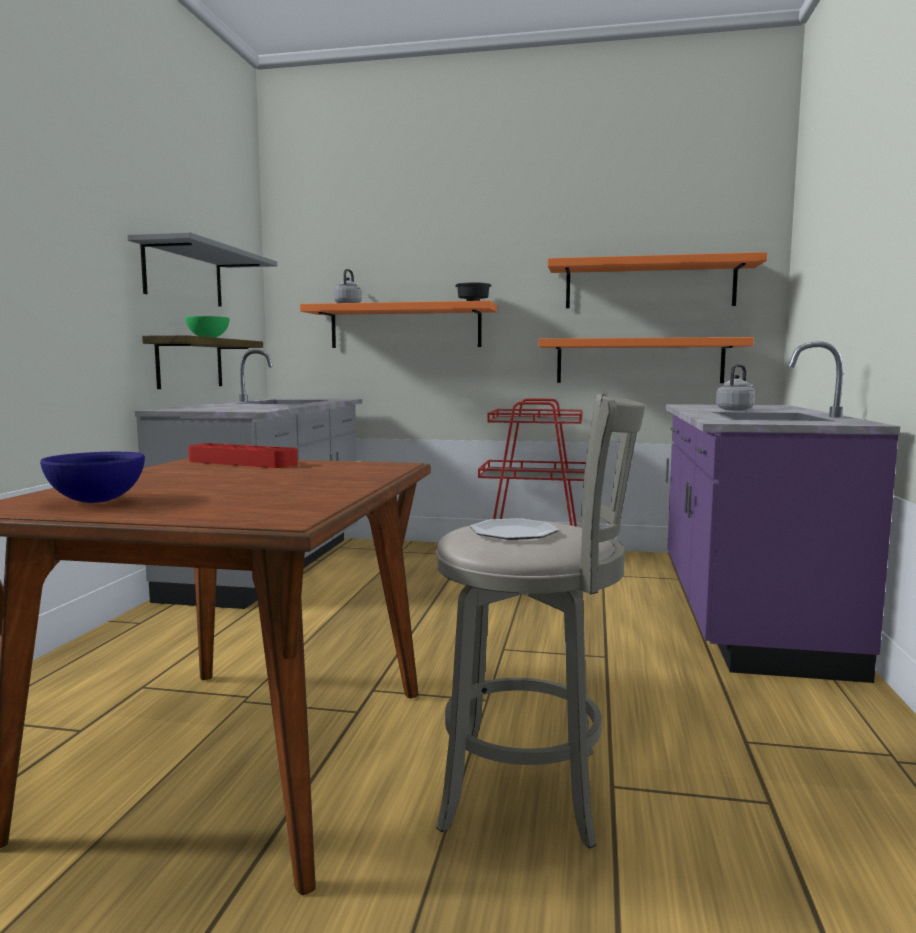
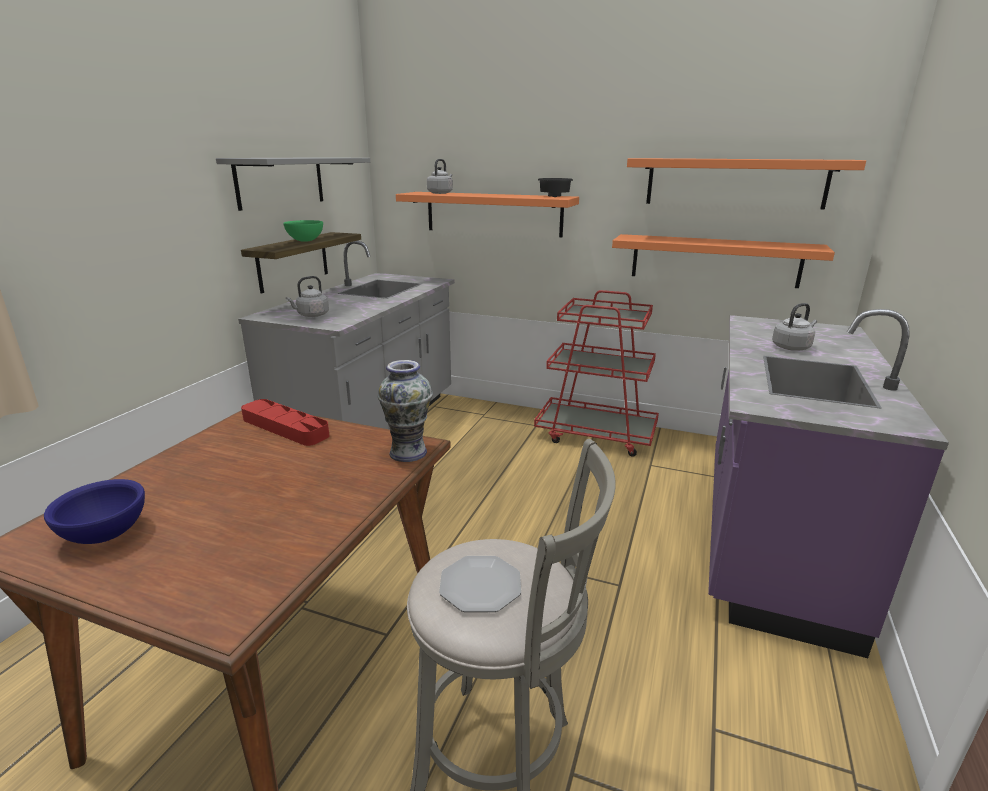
camera: 10 degrees right, 15 degrees up
none -> grey kettle [286,276,329,317]
none -> vase [378,360,433,462]

